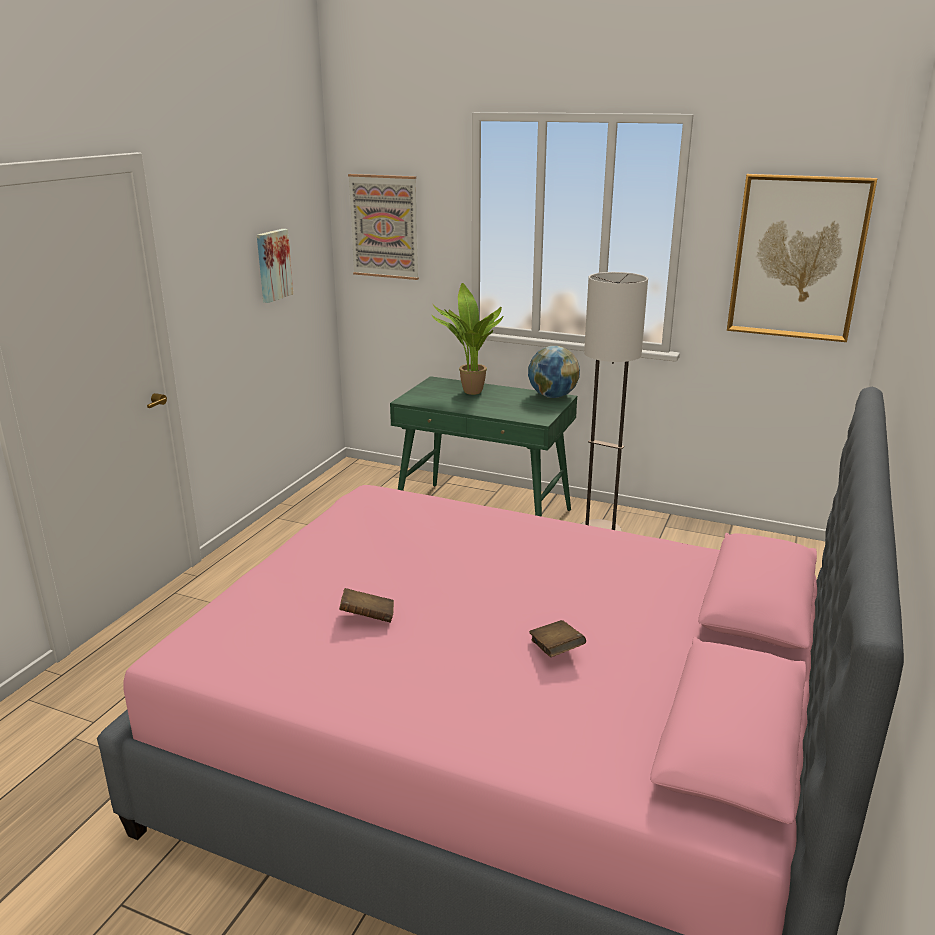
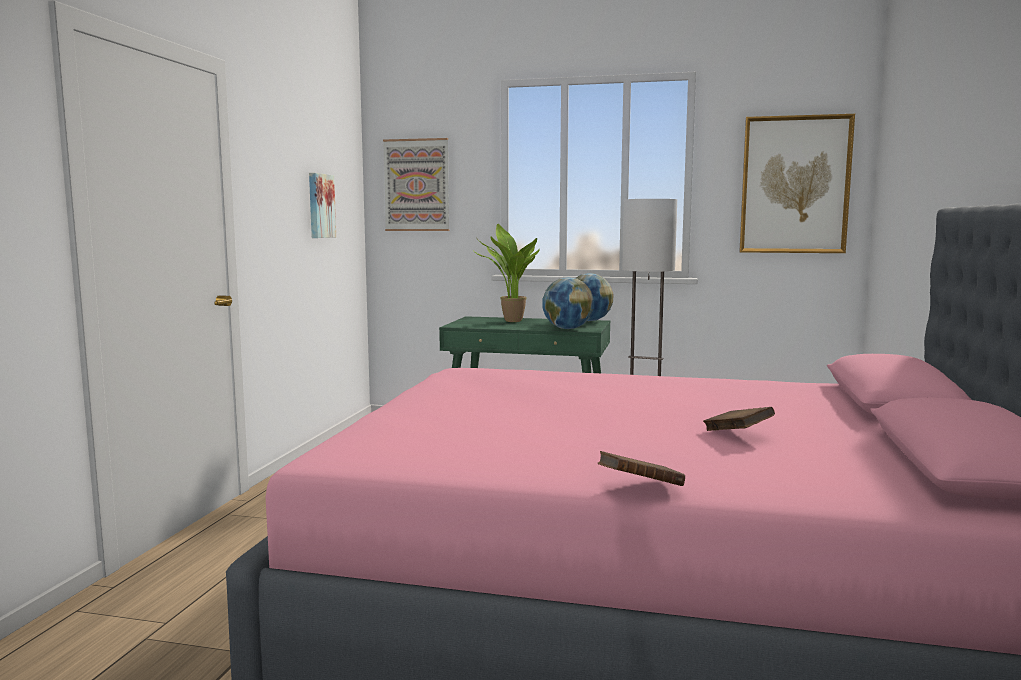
camera: 10 degrees left, 15 degrees down
brown book [339,588,394,623] -> brown book moved to [598,451,685,486]
none -> globe [543,277,594,329]

